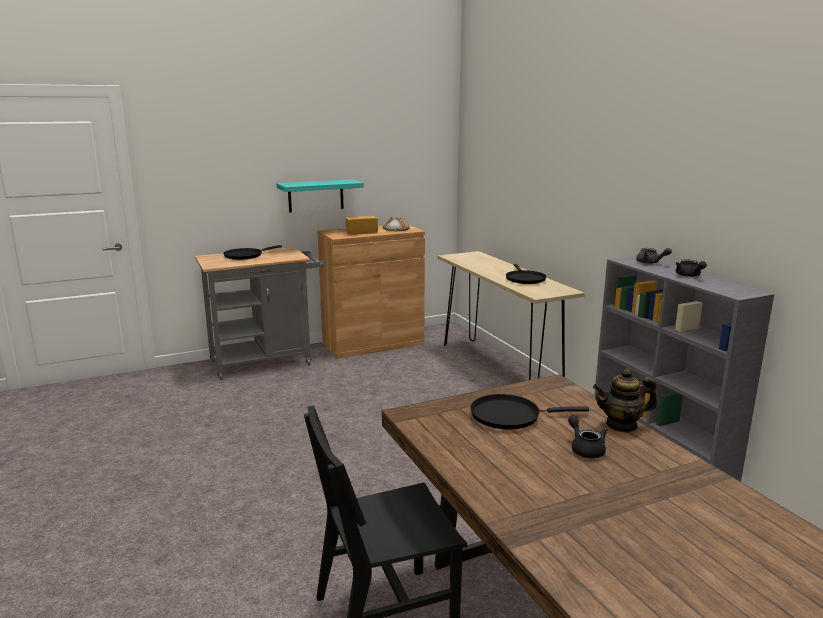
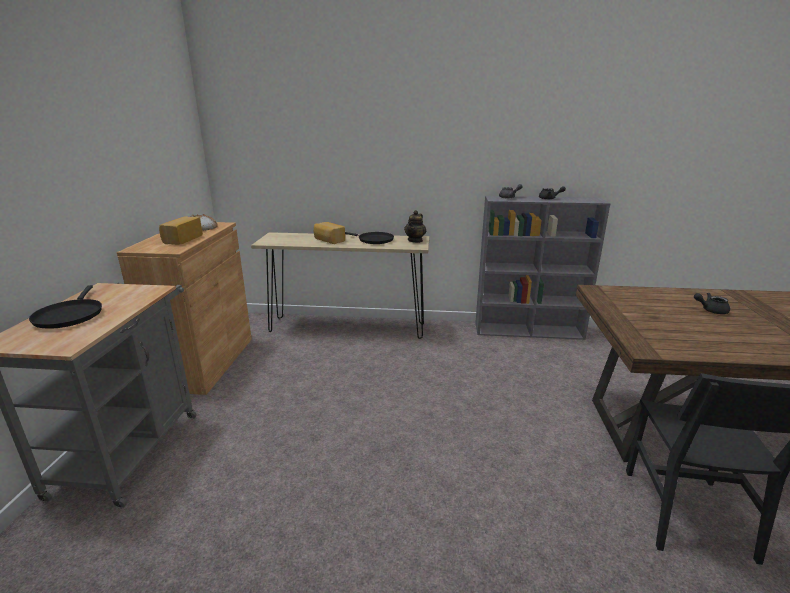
camera: 60 degrees left, 5 degrees up
turquoise shelf [276,179,364,213] -> none
black frying pan [470,394,589,429] -> none
teapot [593,369,657,433] -> teapot moved to [404,210,426,243]
none -> bread [314,222,345,244]

